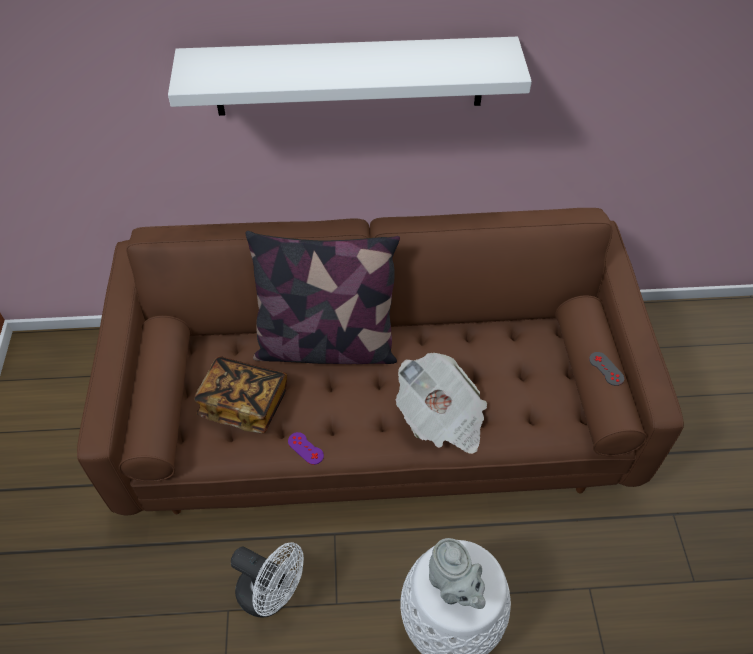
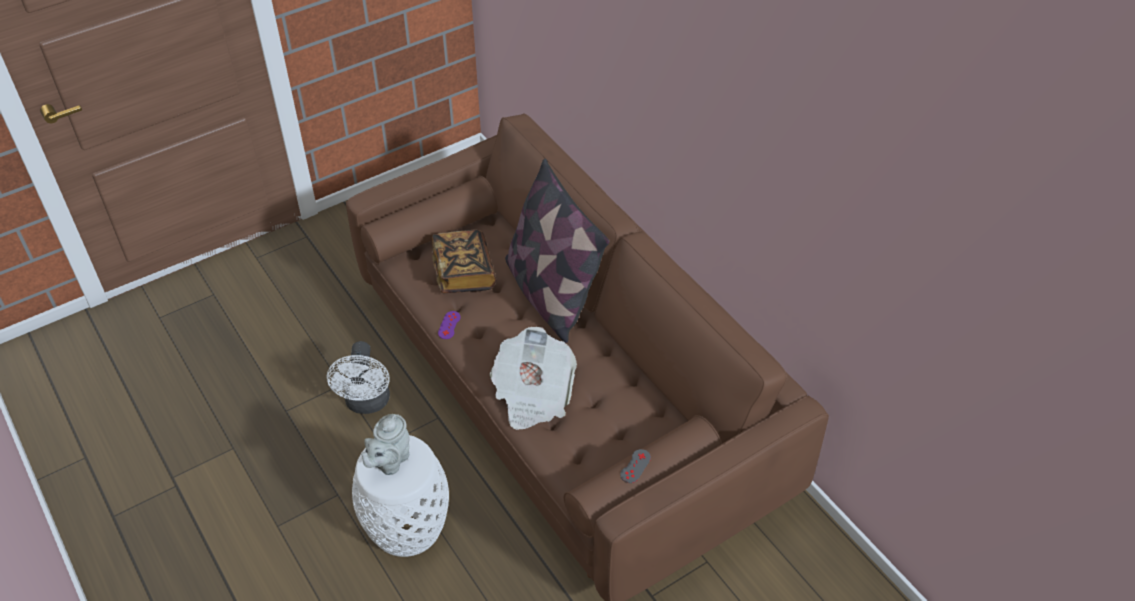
camera: 60 degrees right, 5 degrees down
white shelf [168,37,532,116] -> none

